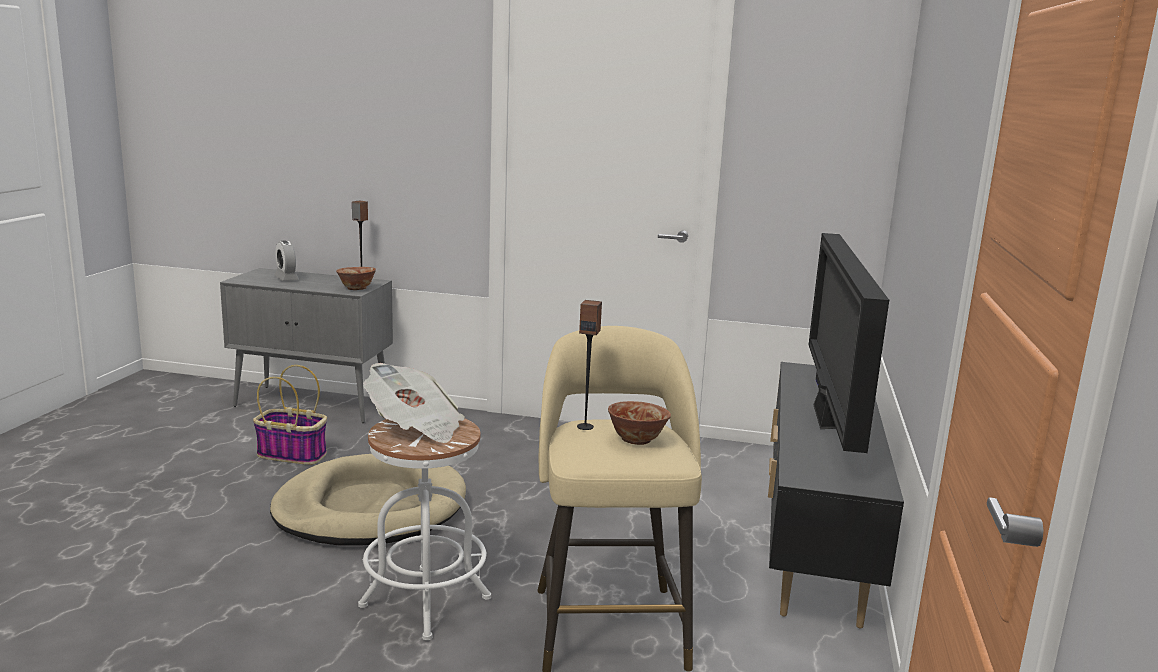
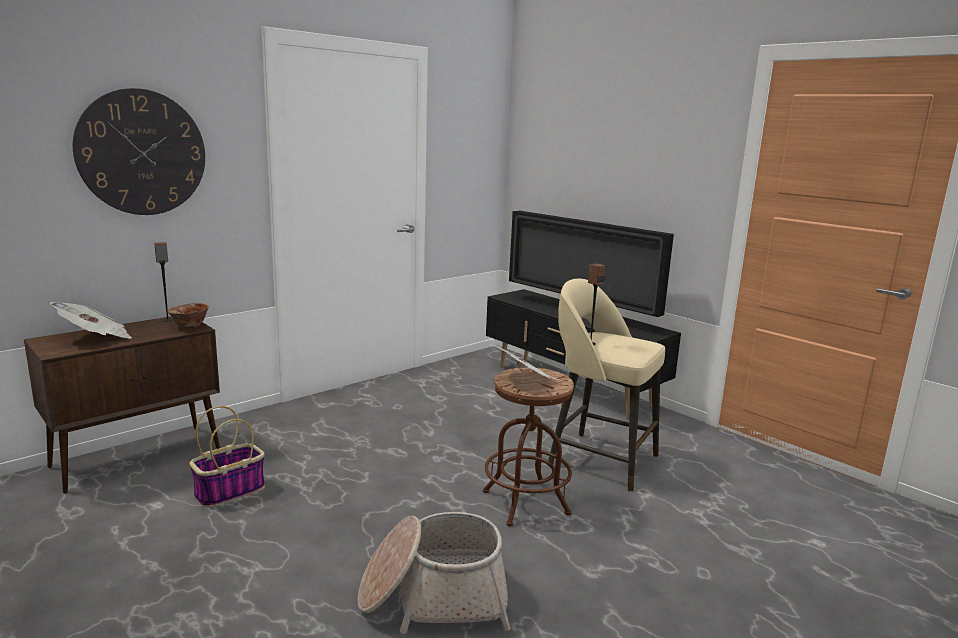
camera: 55 degrees left, 0 degrees up
grey cabinet [220,268,393,423] -> brown cabinet [24,316,220,494]
beige dog bed [270,454,466,546] -> none
alarm clock [274,240,299,281] -> newspaper [50,302,132,338]
white stool [358,418,491,640] -> brown stool [483,367,574,526]
bowl [608,401,671,445] -> none
none -> wall clock [73,88,205,215]
none -> basket [357,512,511,634]

